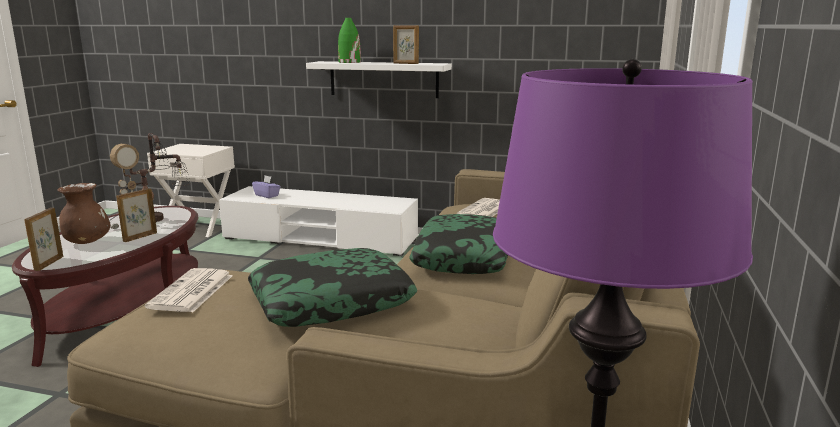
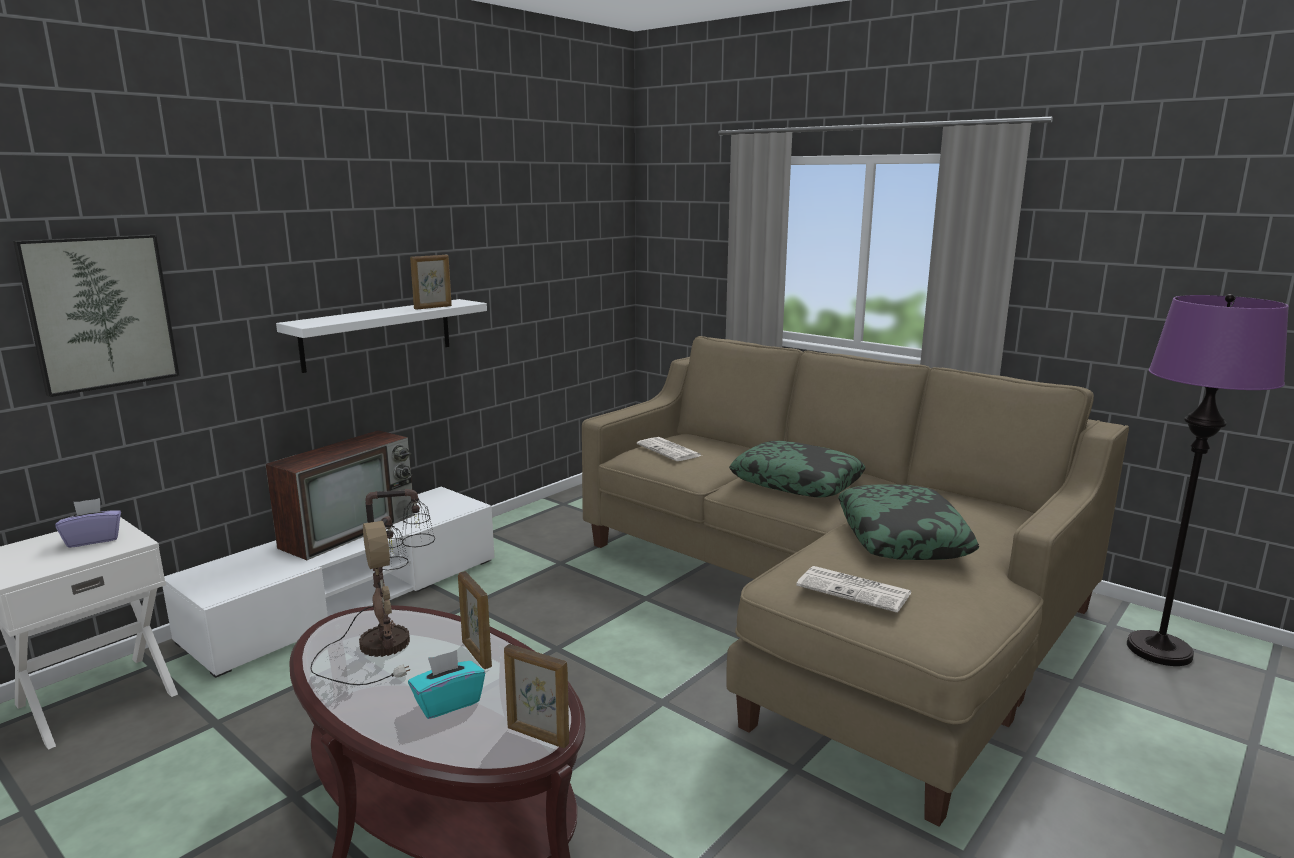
camera: 65 degrees left, 0 degrees up
brown vase [57,183,111,244] -> turquoise tissue box [408,650,485,719]
purple tissue box [252,175,281,198] -> purple tissue box moved to [55,498,121,548]
green vase [338,18,361,63] -> none
none -> picture [13,234,180,397]
none -> television [265,430,415,560]

